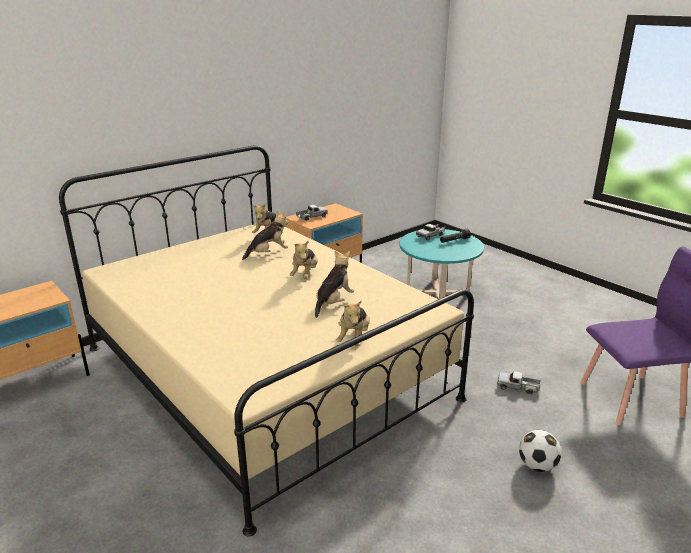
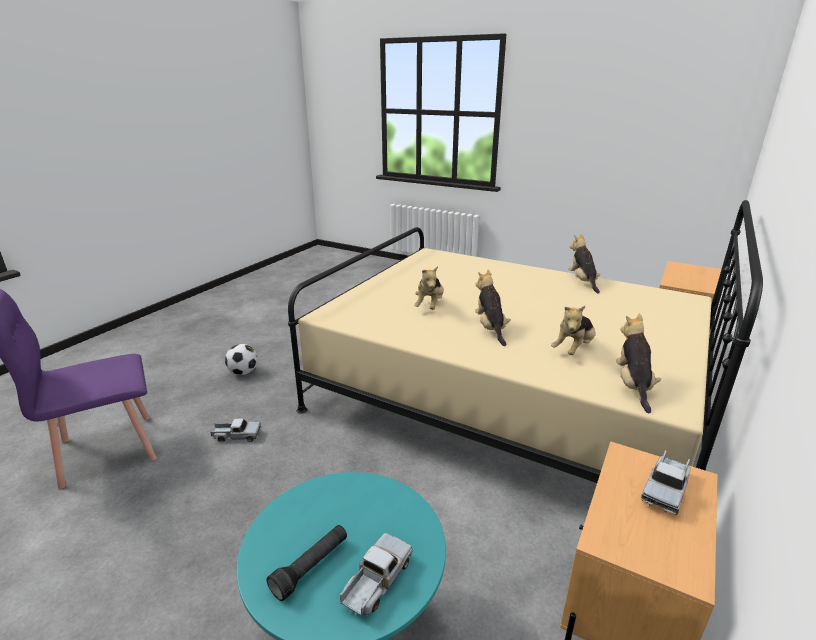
camera: 160 degrees right, 0 degrees up
plush toy [336,301,370,346] -> plush toy moved to [569,234,601,294]

